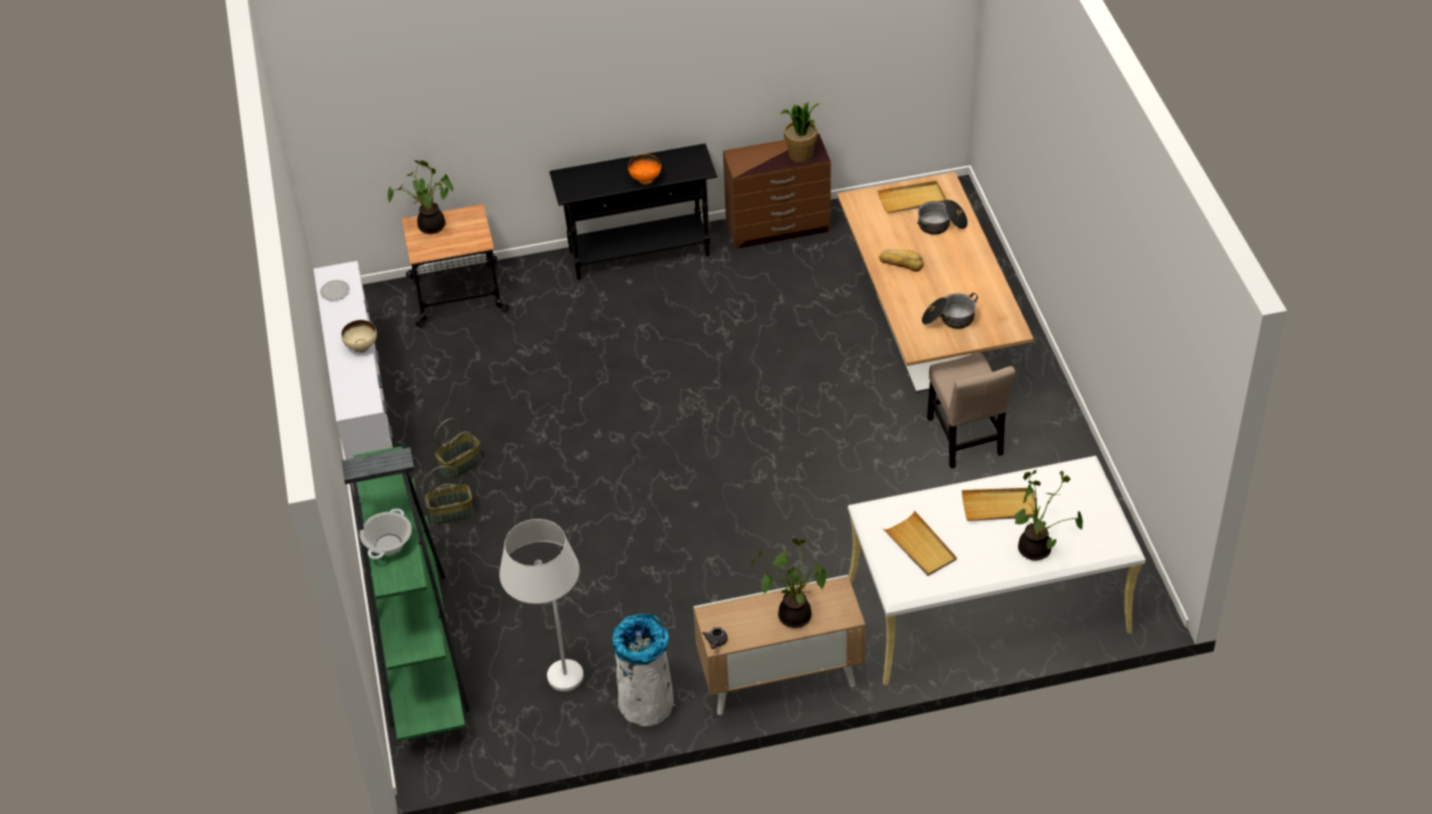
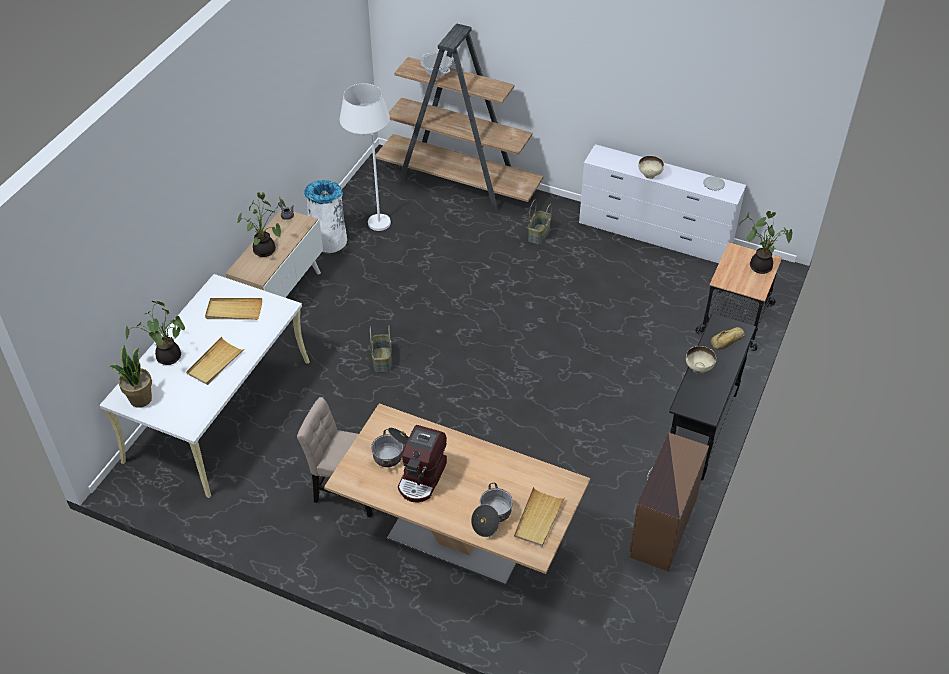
camera: 125 degrees right, 0 degrees up
green bookcase [341,446,470,741] -> brown bookcase [375,23,544,213]
basket [435,418,482,480] -> basket moved to [370,325,392,372]
orange bowl [628,154,661,185] -> beige bowl [686,346,716,374]
potted plant [780,101,820,163] -> potted plant moved to [110,345,152,408]
bread [879,249,924,272] -> bread moved to [711,327,745,350]
none -> coffee machine [398,425,447,502]

